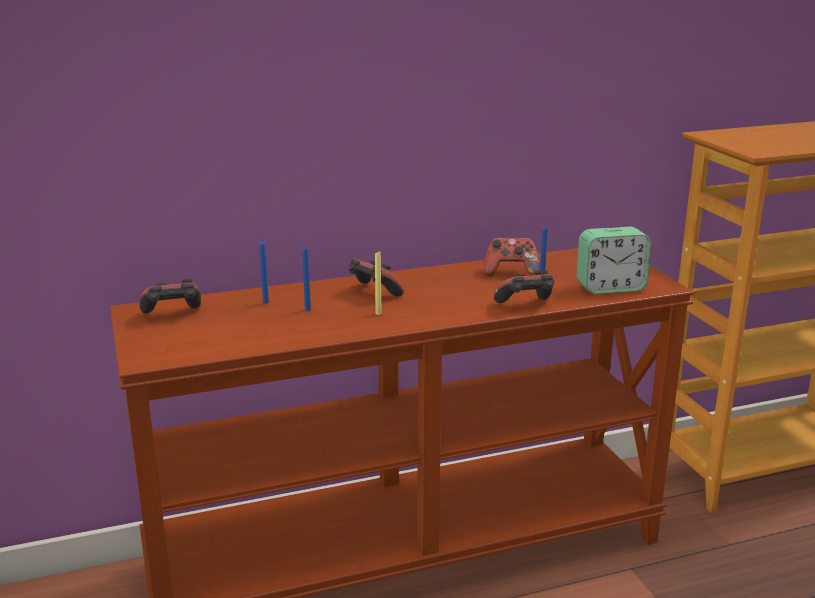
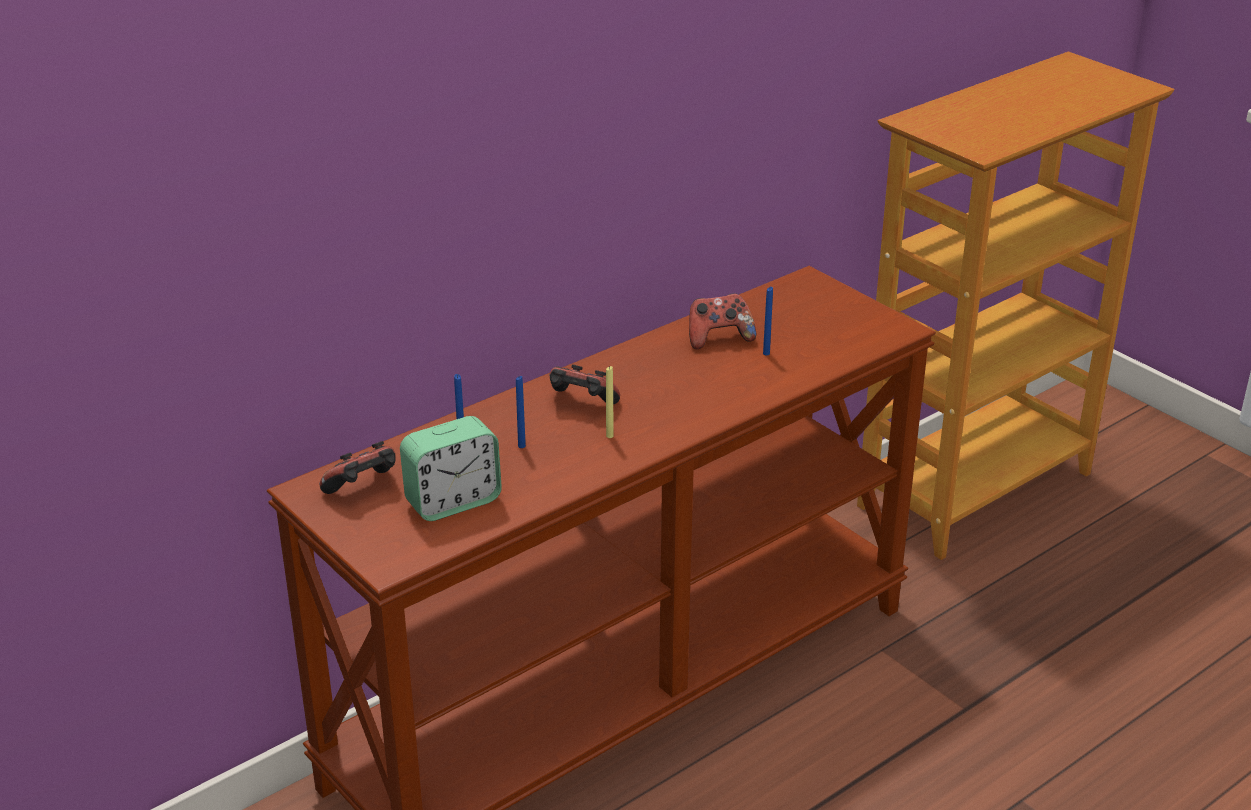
camera: 20 degrees left, 10 degrees up
game controller [494,270,554,303] -> none
alarm clock [577,227,651,294] -> alarm clock moved to [400,416,502,521]

